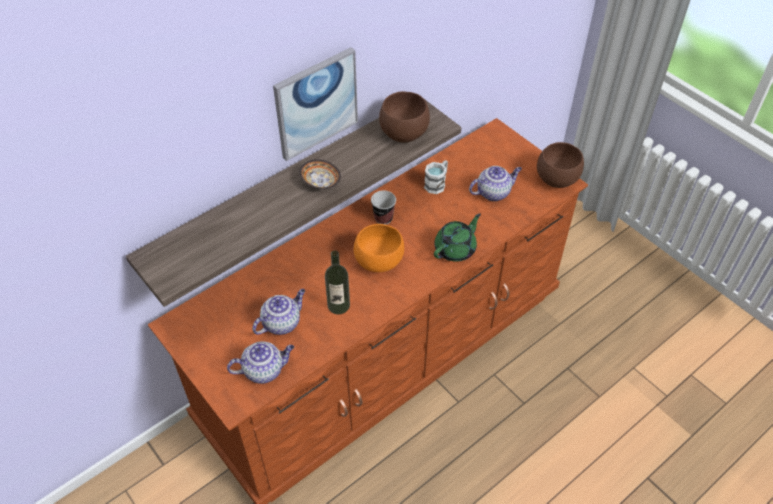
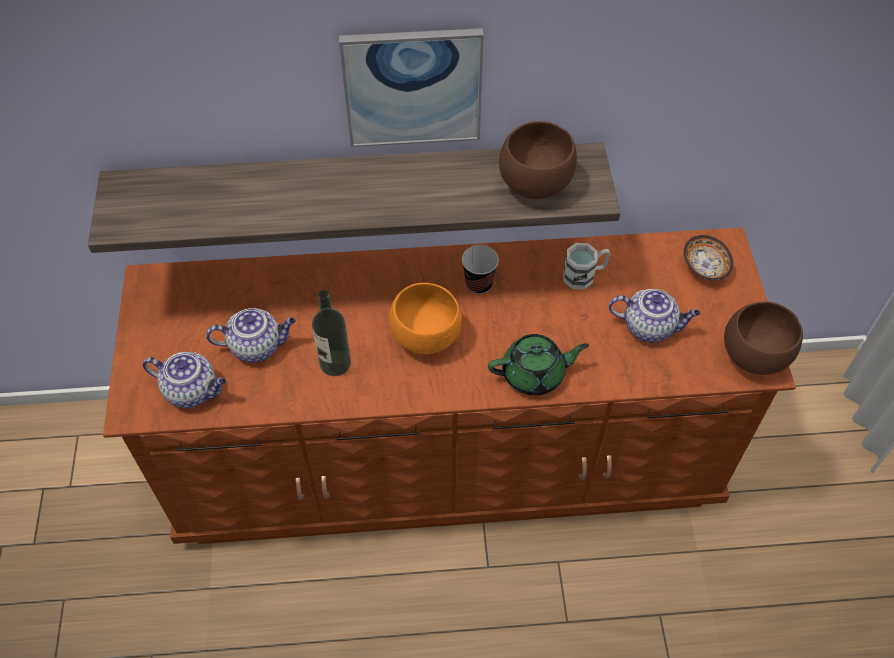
camera: 35 degrees right, 5 degrees up
bowl [299,159,341,189] -> bowl moved to [684,235,733,281]

